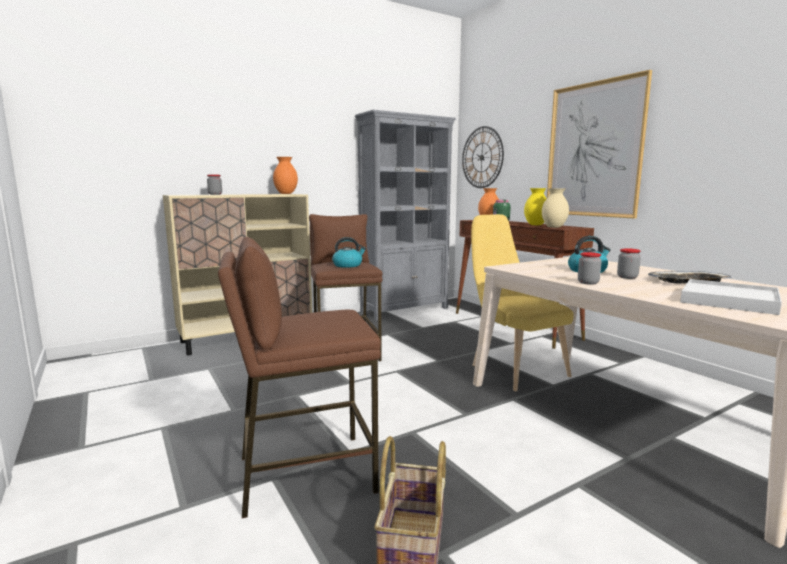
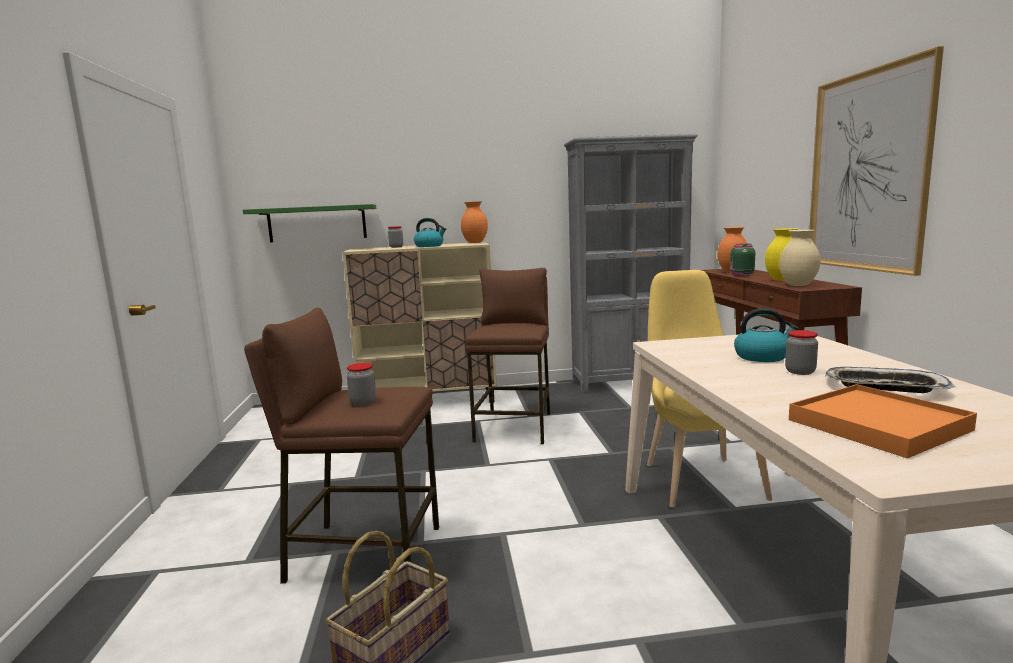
camera: 25 degrees right, 0 degrees up
kettle [332,237,366,268] -> kettle moved to [414,218,446,247]
wall clock [462,126,504,188] -> none
jar [578,252,602,285] -> jar moved to [347,363,376,406]
white tray [680,279,782,315] -> orange tray [789,384,977,458]
none -> green shelf [243,204,376,242]

